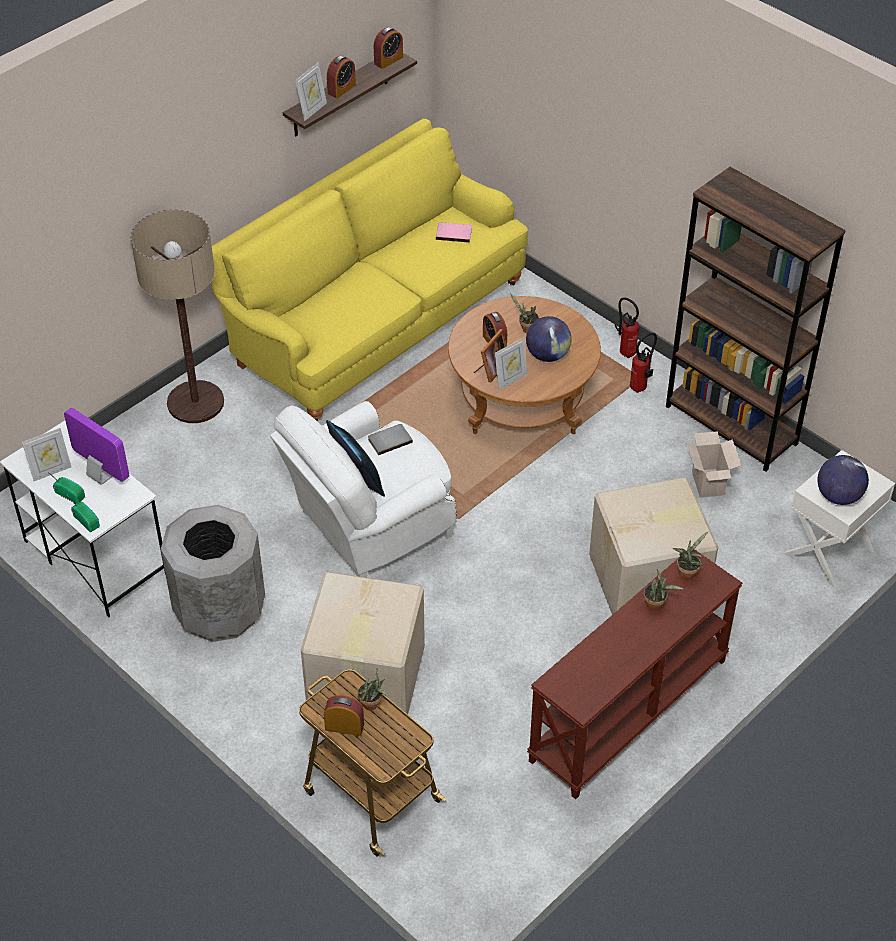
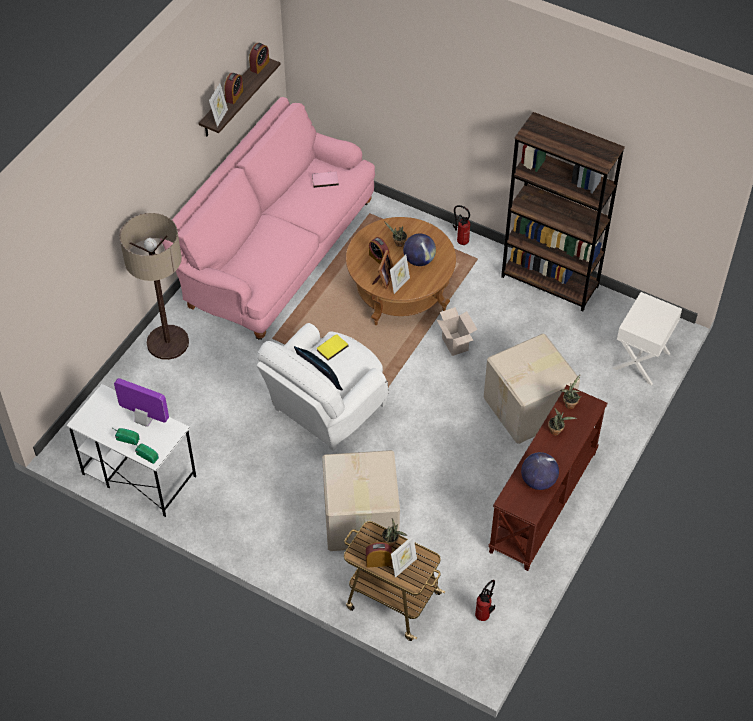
camera: 15 degrees left, 5 degrees up
picture frame [22,428,71,481] -> picture frame moved to [391,536,417,578]
grey trash can [161,505,265,642] -> none
yellow sofa [212,119,528,422] -> pink sofa [160,97,375,340]
grey book [368,424,413,455] -> yellow book [317,334,349,361]
fire extinguisher [630,333,657,393] -> fire extinguisher moved to [475,580,495,621]
cardboard box [687,431,741,498] -> cardboard box moved to [437,307,478,356]
globe [817,455,869,505] -> globe moved to [521,452,559,490]

